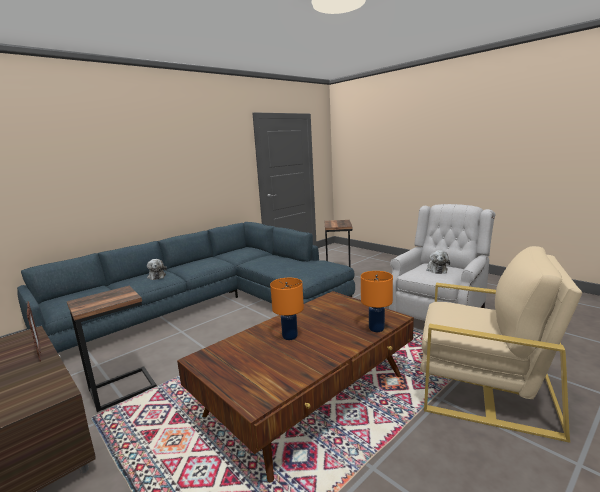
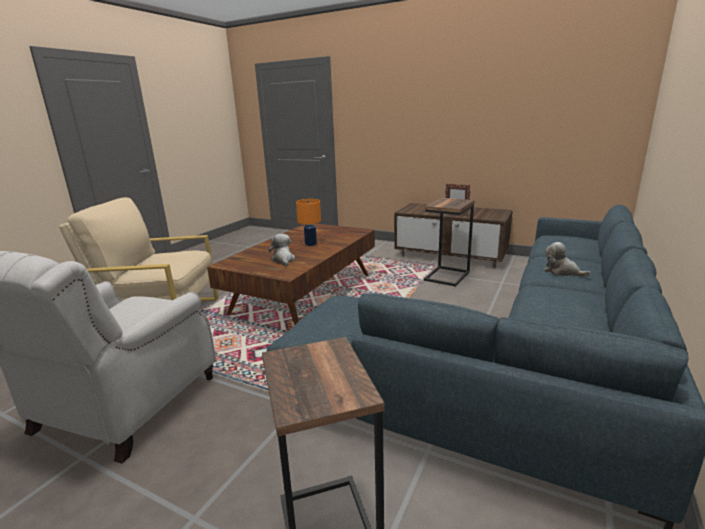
camera: 160 degrees right, 5 degrees up
orange table lamp [361,271,393,332] -> none
plush toy [426,250,450,274] -> plush toy moved to [268,234,295,266]

